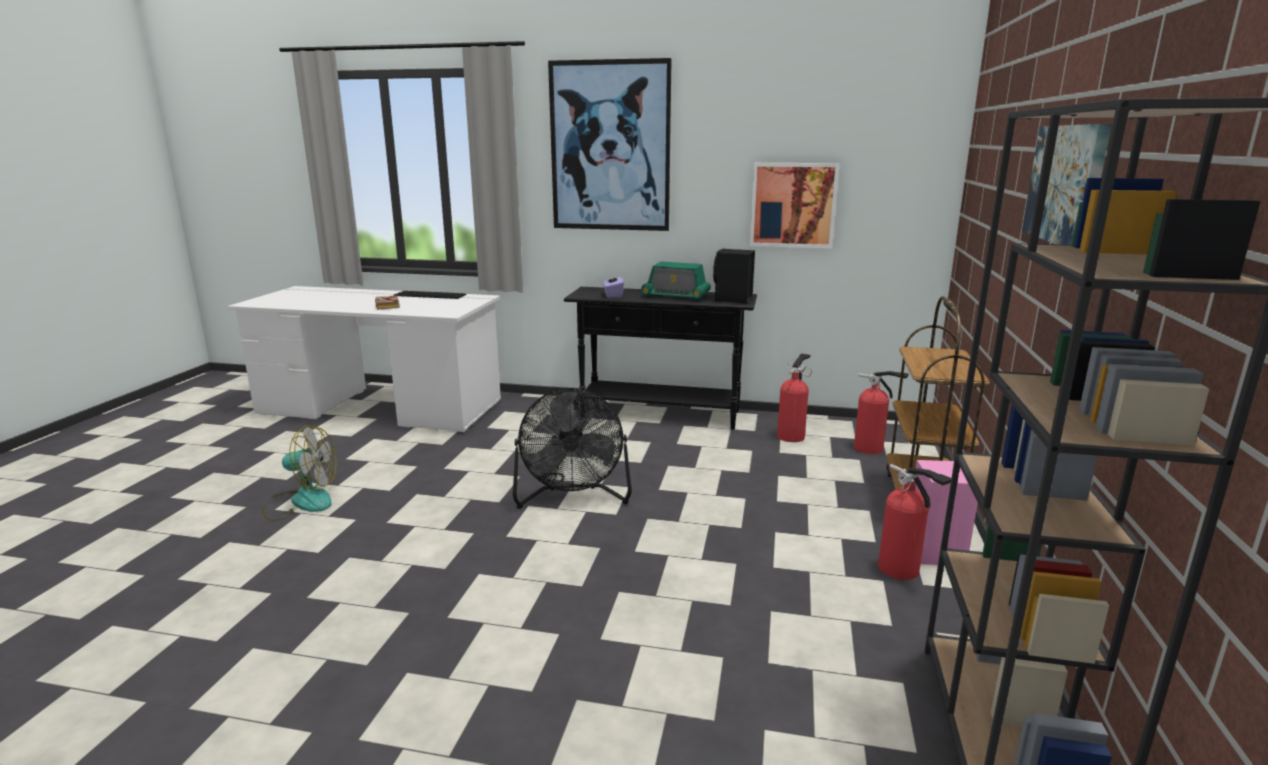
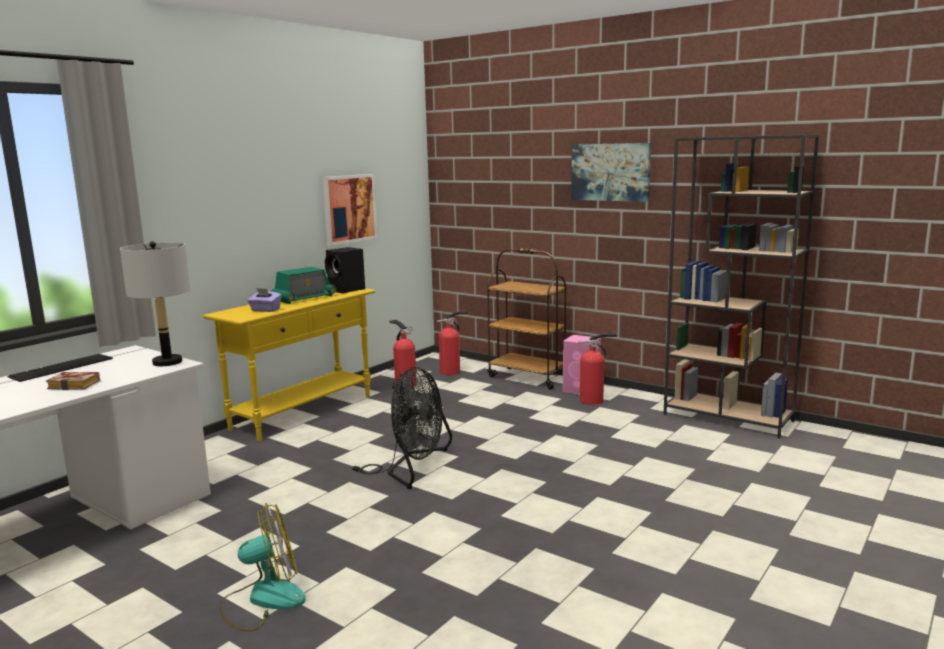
camera: 65 degrees left, 5 degrees down
fan [262,425,337,521] -> fan turned 45 degrees clockwise [219,503,306,631]
picture [548,58,672,231] -> none
black console table [564,287,757,430] -> yellow console table [203,288,376,441]
none -> grey table lamp [120,241,190,366]

